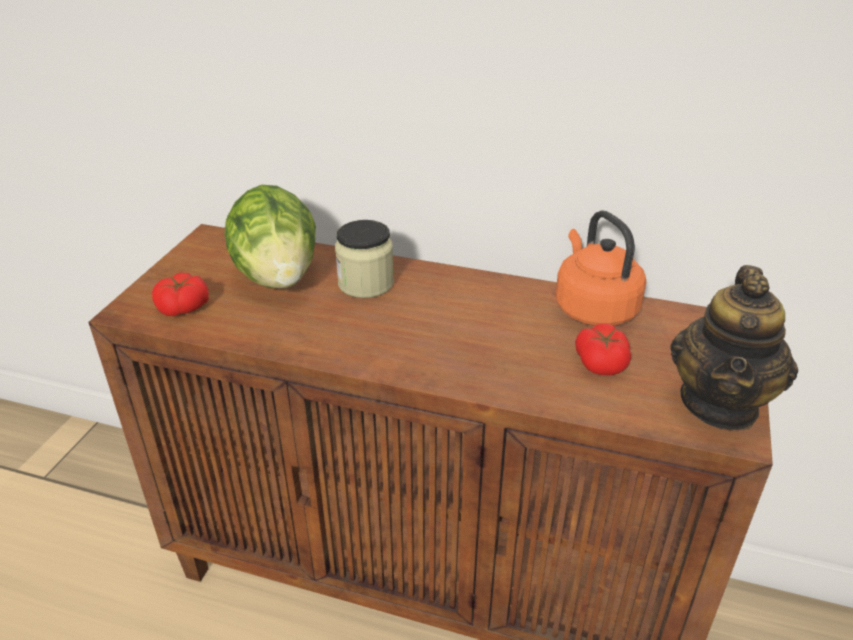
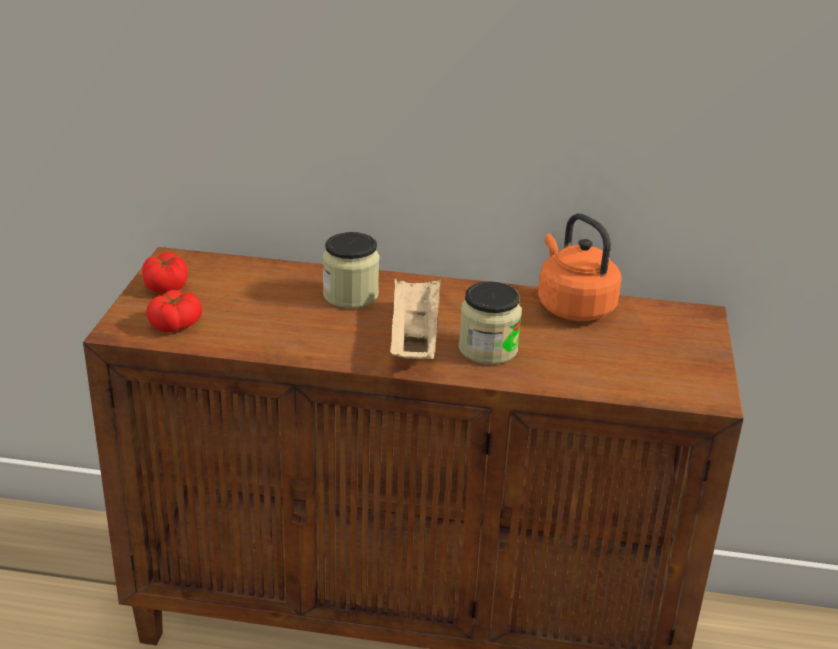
camera: 10 degrees left, 5 degrees down
lettuce [224,185,316,288] -> none
tomato [575,323,631,375] -> tomato moved to [142,252,188,293]
teapot [670,265,798,431] -> none
none -> beige tray [390,278,441,359]
none -> jar [459,281,522,364]

